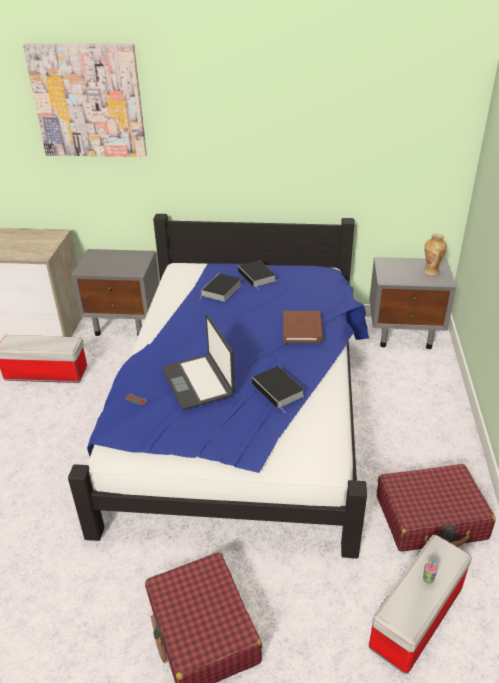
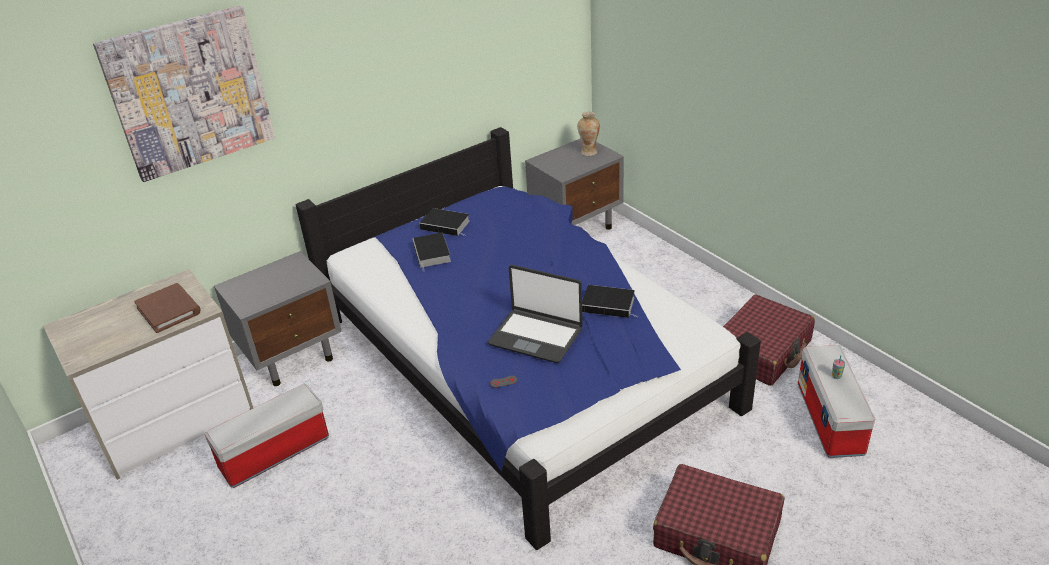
camera: 40 degrees left, 0 degrees up
brown book [283,311,323,343] -> brown book moved to [134,283,201,333]

